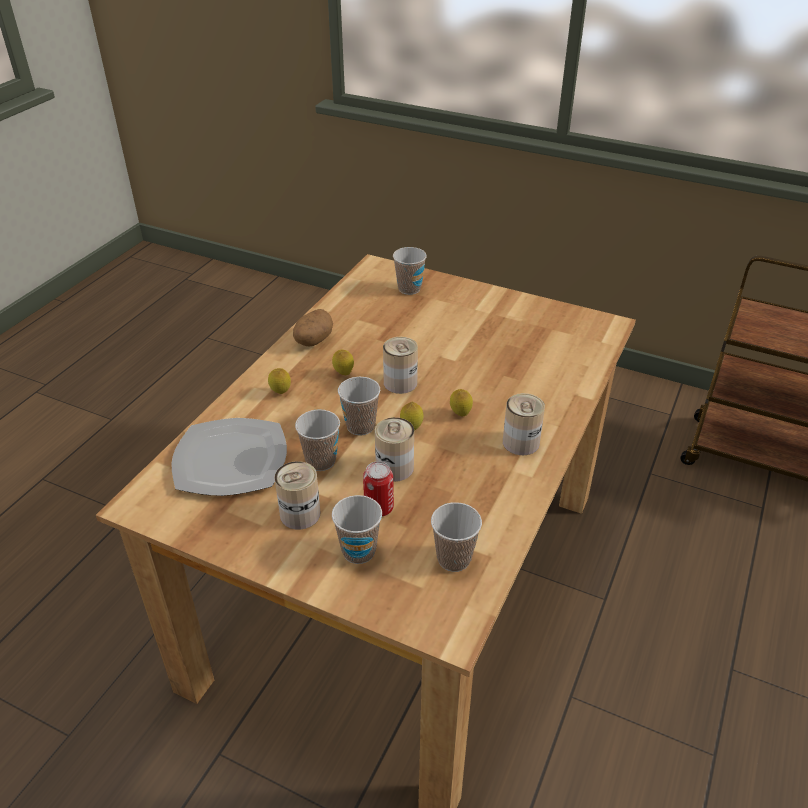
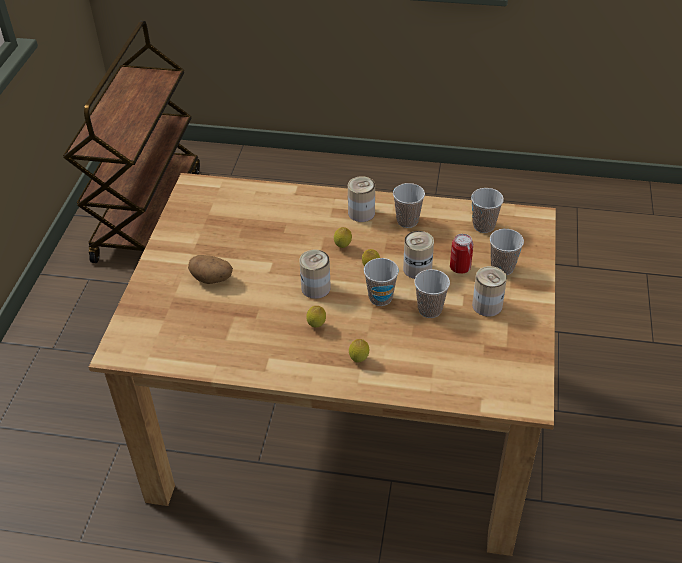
camera: 105 degrees left, 5 degrees up
plate [172,418,287,496] -> none
potato [293,309,333,347] -> potato moved to [188,255,233,284]
cup [393,247,427,295] -> cup moved to [393,183,425,228]

